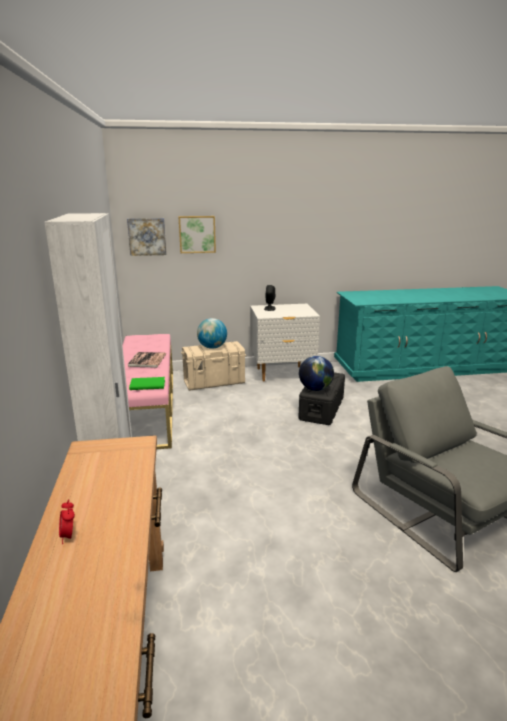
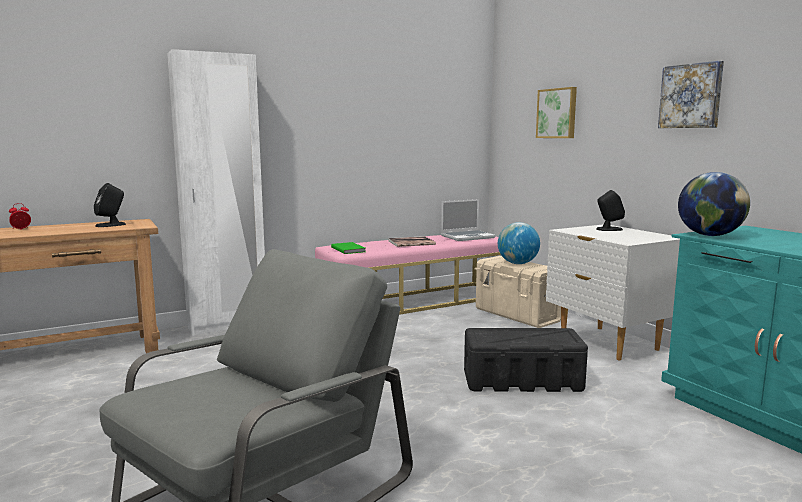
camera: 70 degrees right, 10 degrees down
picture [127,218,166,256] -> picture moved to [658,61,724,128]
globe [299,356,334,391] -> globe moved to [678,172,750,236]
none -> black speaker [94,183,126,227]
none -> laptop [441,199,496,241]

